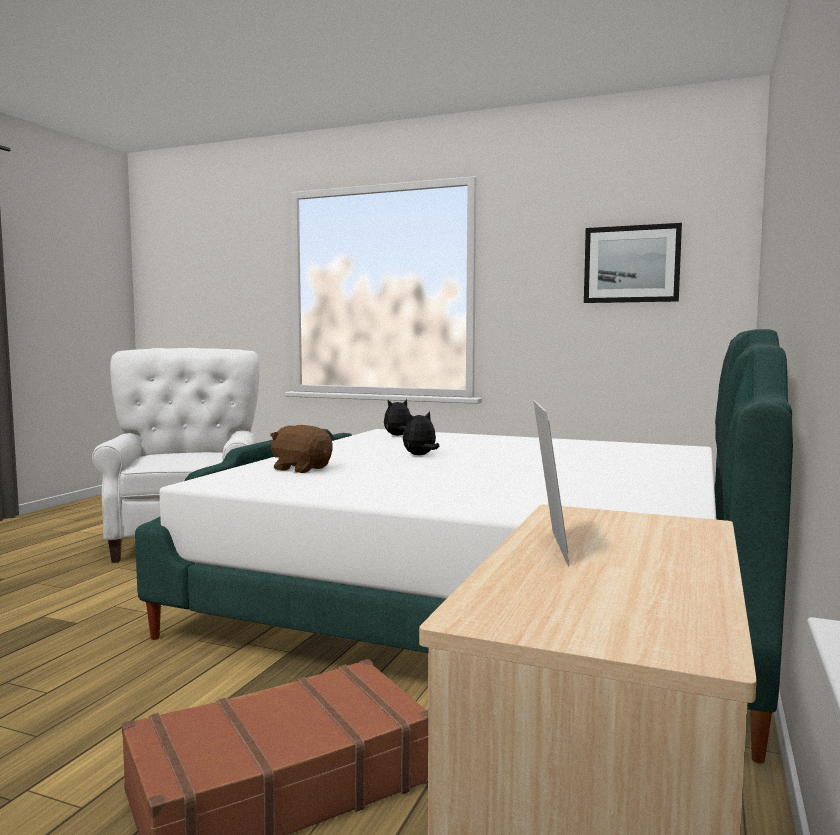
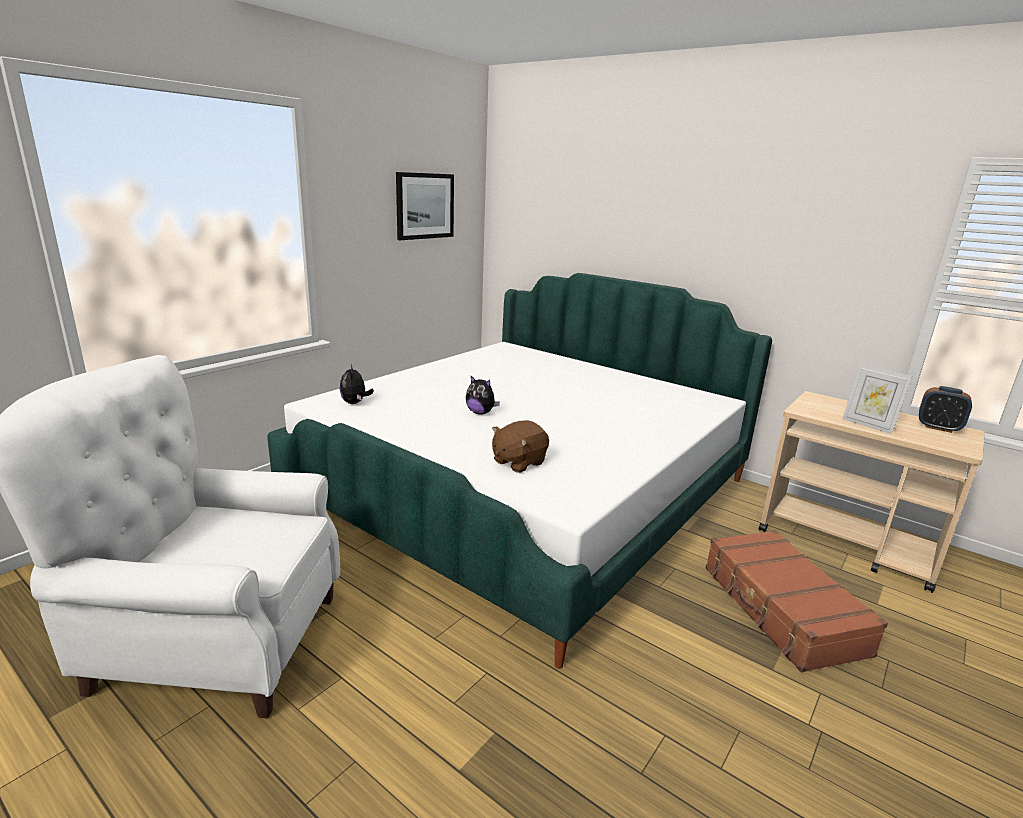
camera: 75 degrees left, 15 degrees up
plush toy [403,411,440,455] -> plush toy turned 45 degrees counterclockwise [466,376,500,415]
picture frame [533,400,569,566] -> picture frame turned 150 degrees counterclockwise [842,364,912,434]
none -> alarm clock [919,386,972,433]

